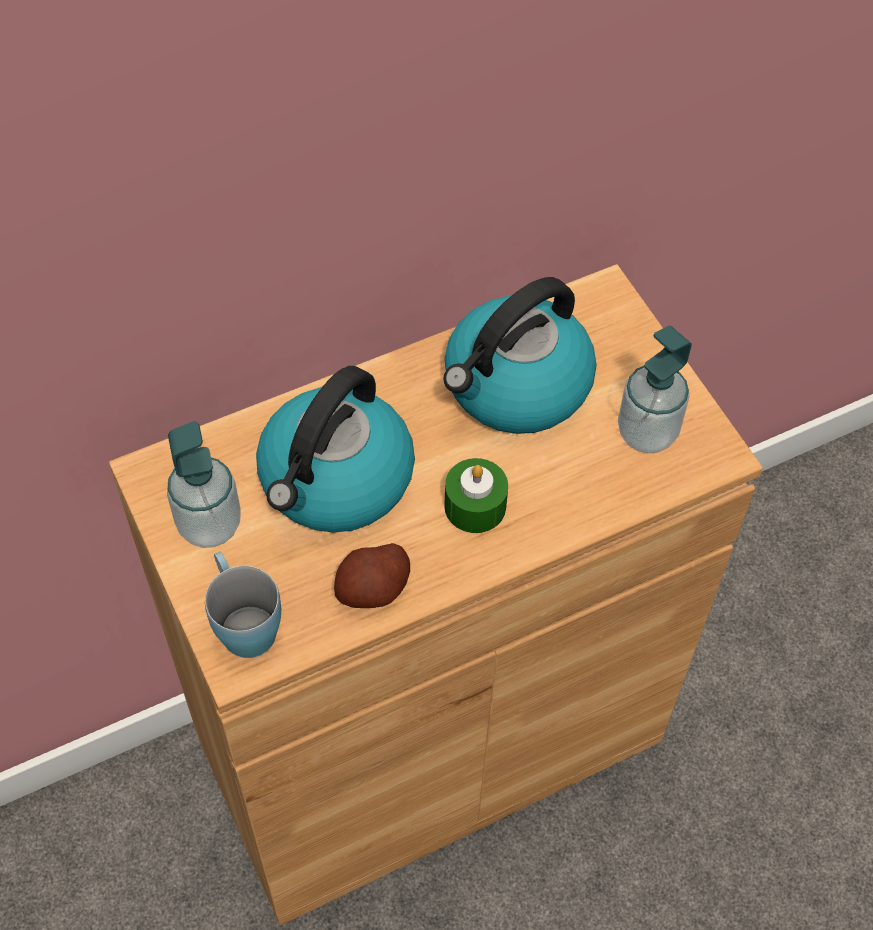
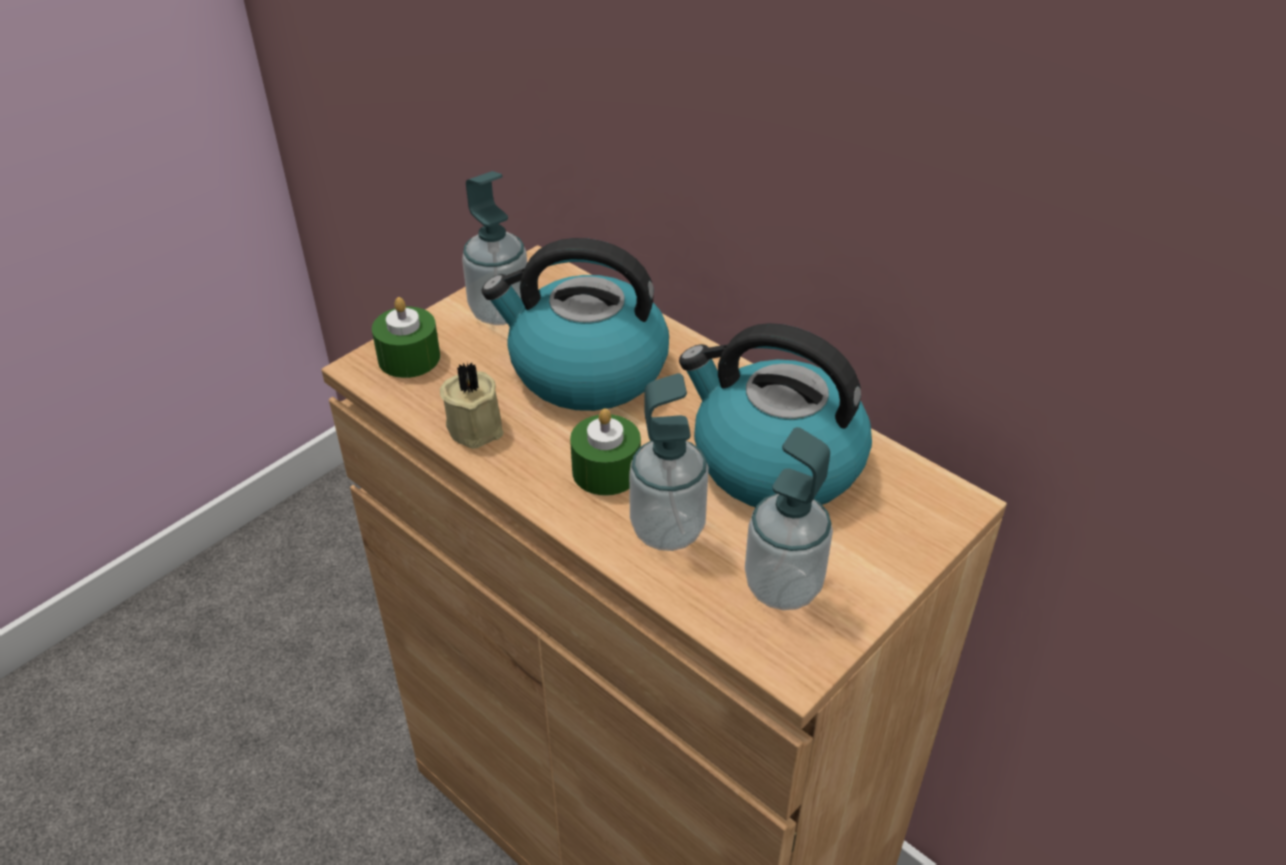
camera: 70 degrees right, 15 degrees down
blue mug [205,552,281,658] -> green candle [372,297,440,378]
potato [334,543,410,608] -> beige candle [440,362,504,449]
none -> soap dispenser [629,373,709,551]

